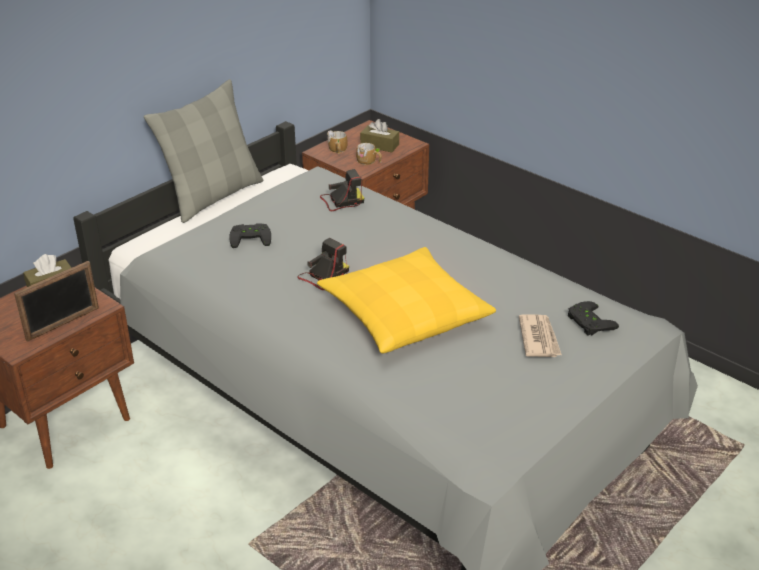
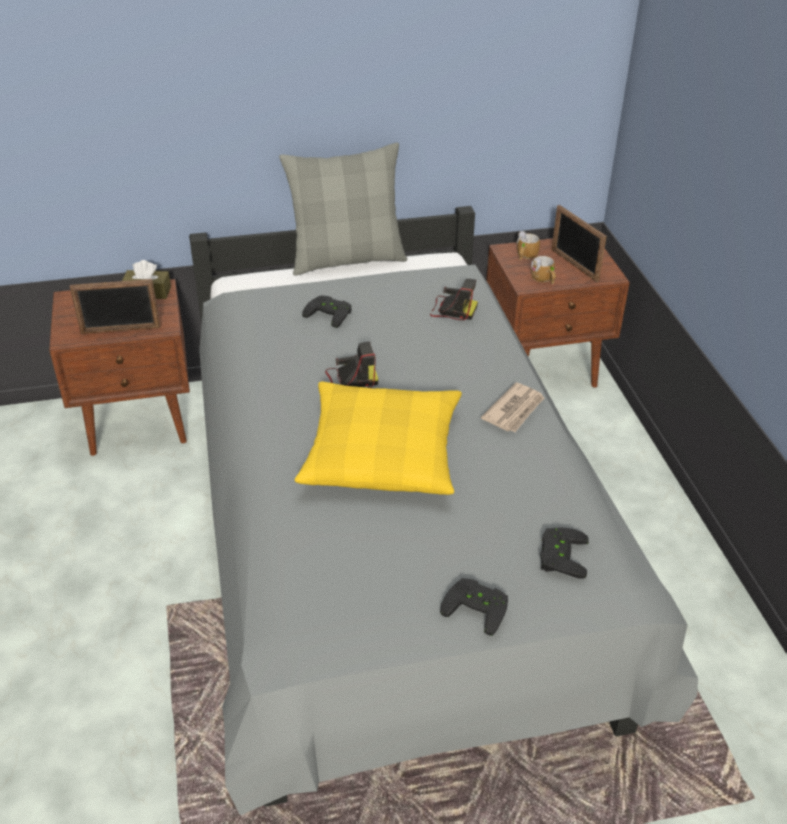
camera: 35 degrees right, 5 degrees up
brown tissue box [360,119,399,152] -> picture frame [552,205,607,282]
newspaper [519,315,562,357] -> newspaper moved to [481,382,544,432]
none -> black game controller [440,578,508,636]

